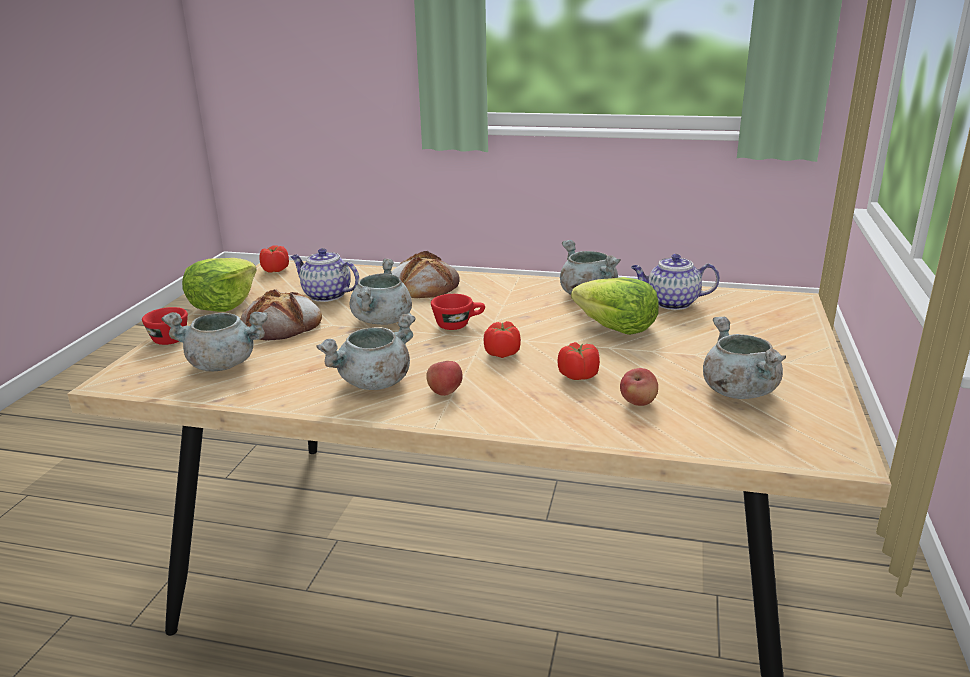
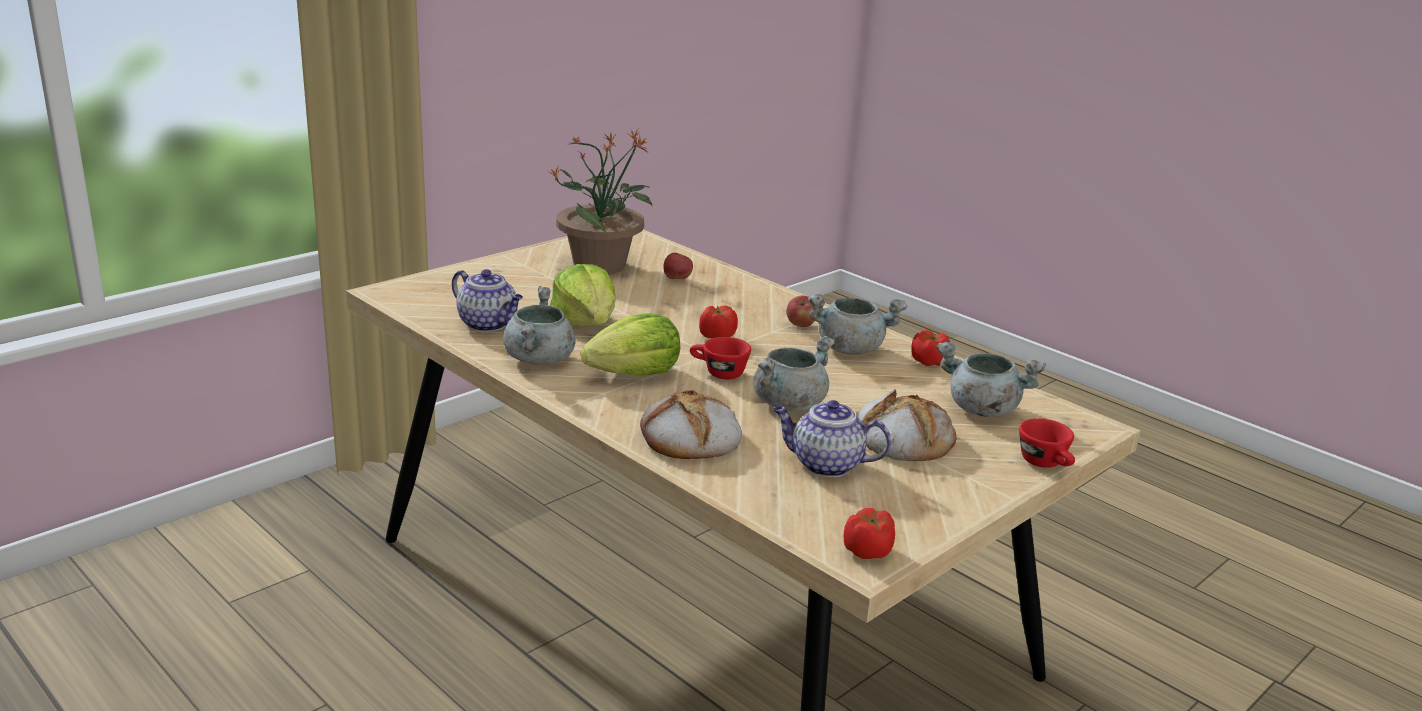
camera: 150 degrees left, 0 degrees up
lettuce [182,258,257,312] -> lettuce moved to [581,313,680,376]
teapot [290,248,359,302] -> teapot turned 135 degrees clockwise [773,400,891,477]
tomato [558,342,600,380] -> tomato moved to [911,330,950,366]
grey cooking pot [703,317,786,399] -> potted plant [549,129,653,274]

